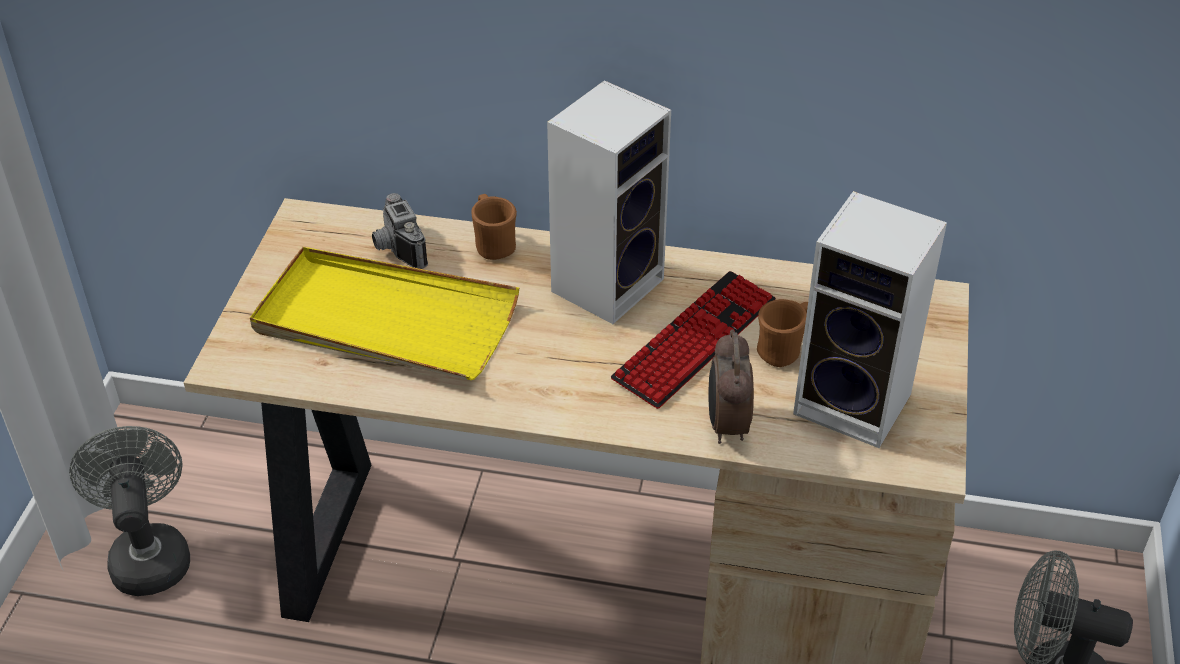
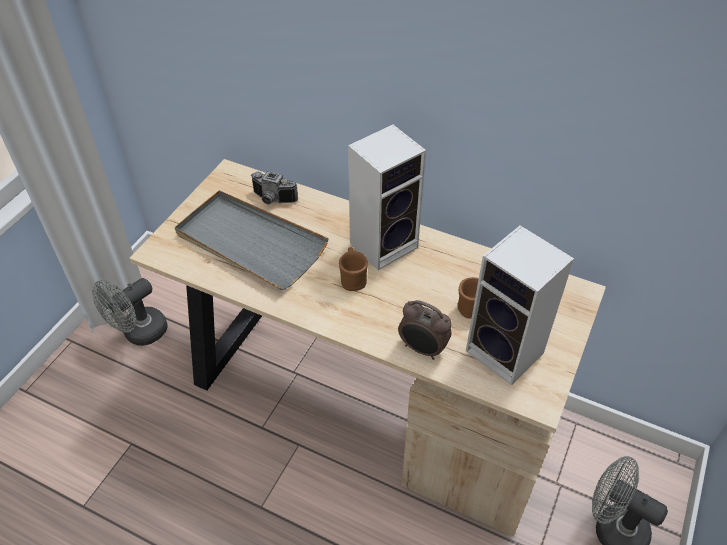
camera: 15 degrees right, 5 degrees up
grey fan [69,426,190,596] -> grey fan turned 135 degrees counterclockwise [92,278,168,346]
yellow tray [250,247,519,380] -> grey tray [175,190,329,290]
camera [372,193,428,269] -> camera turned 60 degrees counterclockwise [251,171,298,205]
brown mug [471,194,517,260] -> brown mug moved to [339,247,368,291]
keyboard [611,271,776,409] -> none
alarm clock [708,329,754,444] -> alarm clock turned 75 degrees counterclockwise [398,300,452,360]

